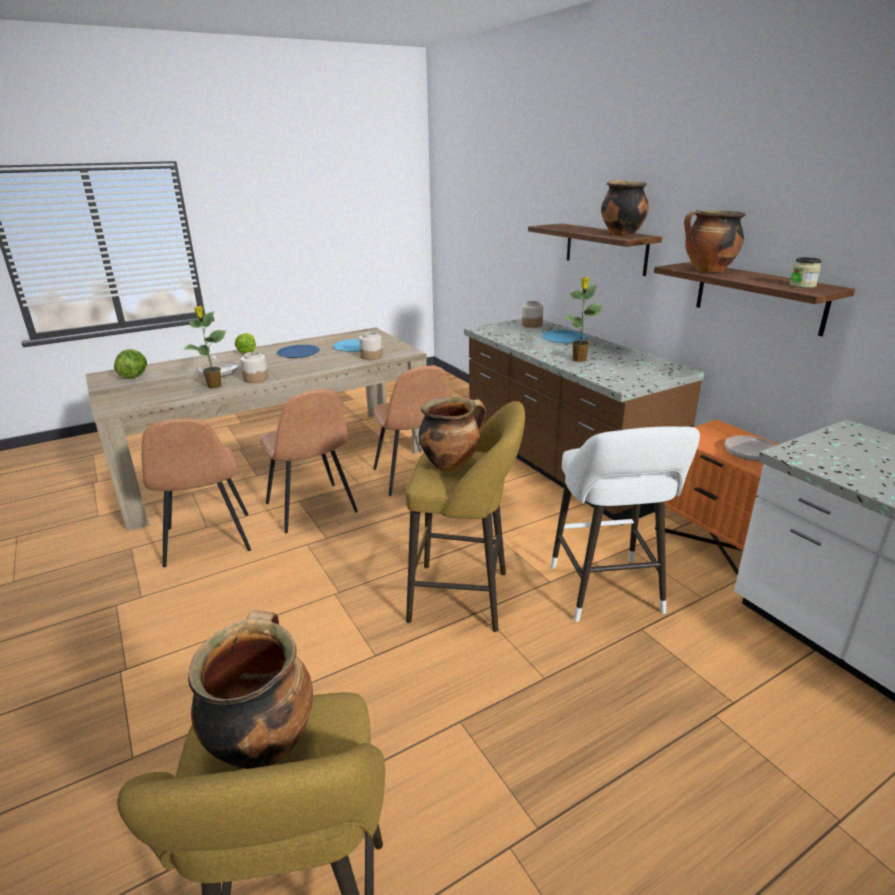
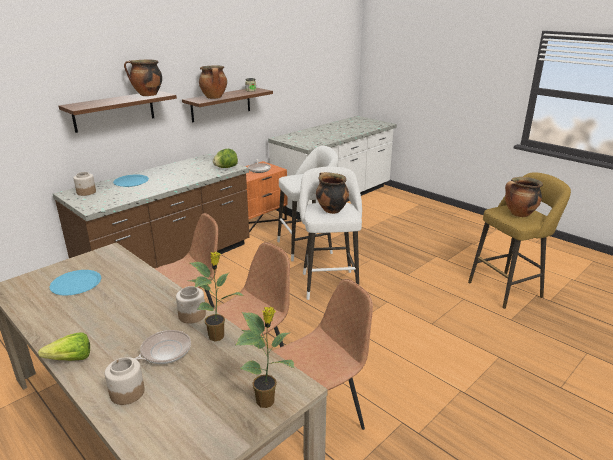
camera: 105 degrees left, 0 degrees up
lettuce [114,349,147,379] -> lettuce moved to [213,149,238,168]
blue plate [277,345,320,358] -> none
jar [359,332,382,360] -> jar moved to [105,357,145,405]
yellow stool [406,401,525,632] -> white stool [299,166,362,300]
potted plant [564,277,603,362] -> potted plant moved to [236,307,294,408]

